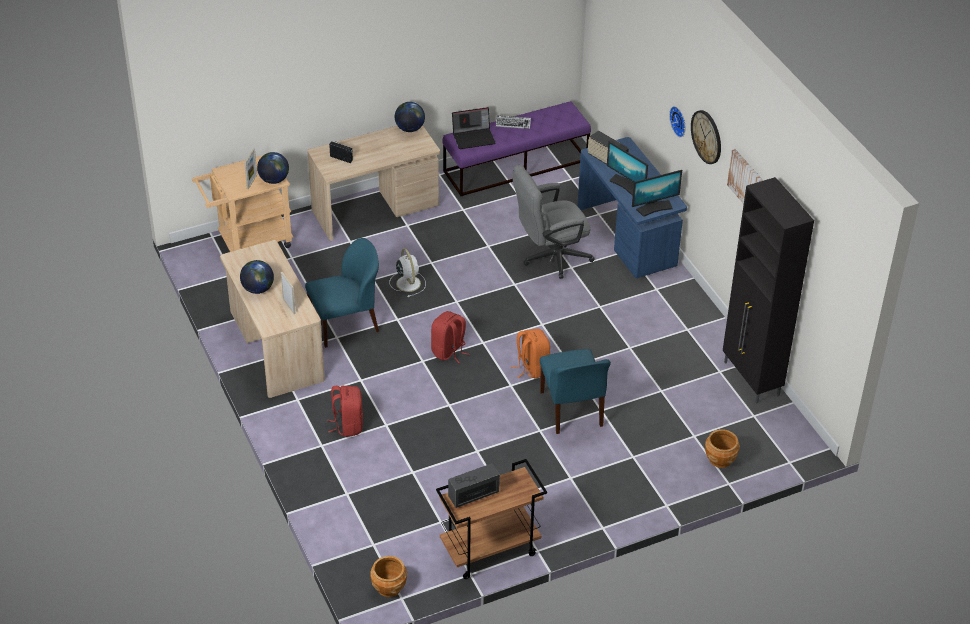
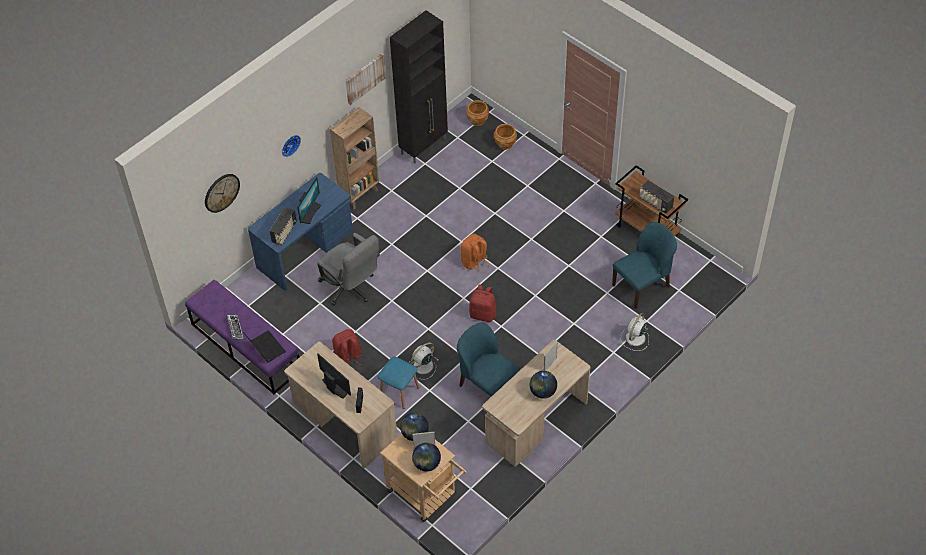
camera: 110 degrees left, 10 degrees up
red backpack [327,386,363,437] -> red backpack moved to [332,329,362,365]
brown planter [370,556,407,597] -> brown planter moved to [466,100,489,126]
globe [395,102,425,132] -> globe moved to [412,443,441,472]
blue chair [540,349,611,434] -> blue chair moved to [612,222,677,309]
monitor [632,170,682,217] -> monitor moved to [317,353,351,399]
wall clock [691,110,721,164] -> wall clock moved to [205,174,240,213]
none -> brown bookcase [330,107,380,209]
none -> blue stool [378,356,420,409]
none -> white fan [620,313,649,351]

